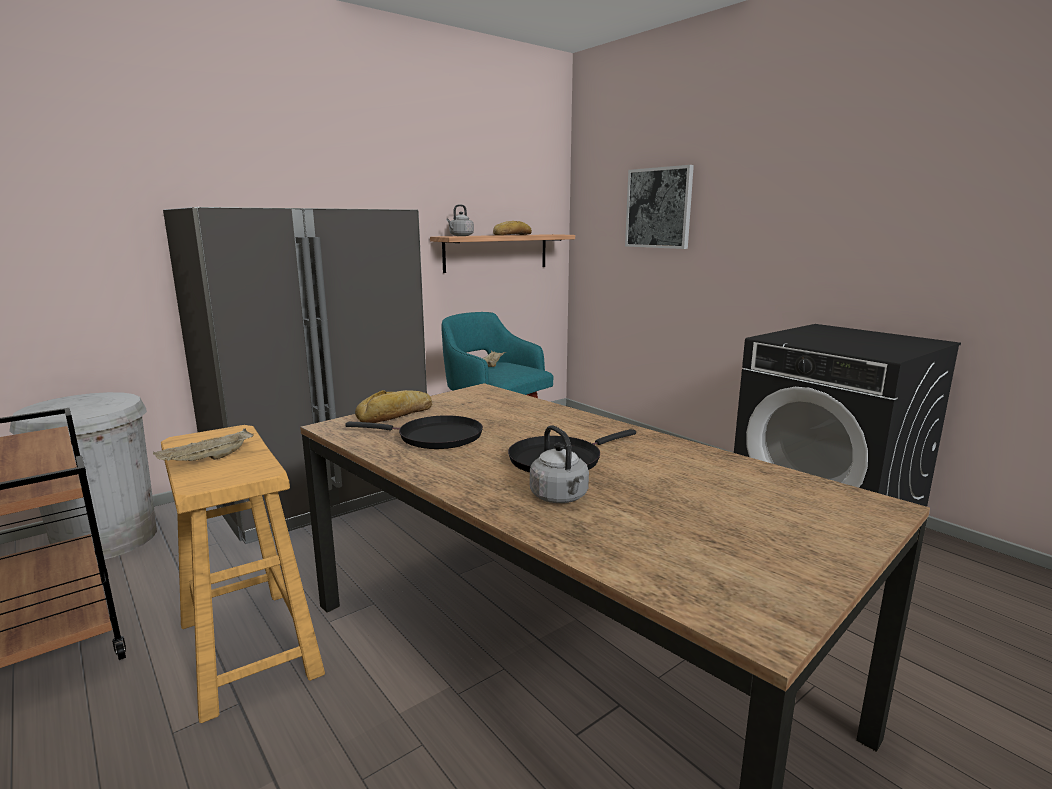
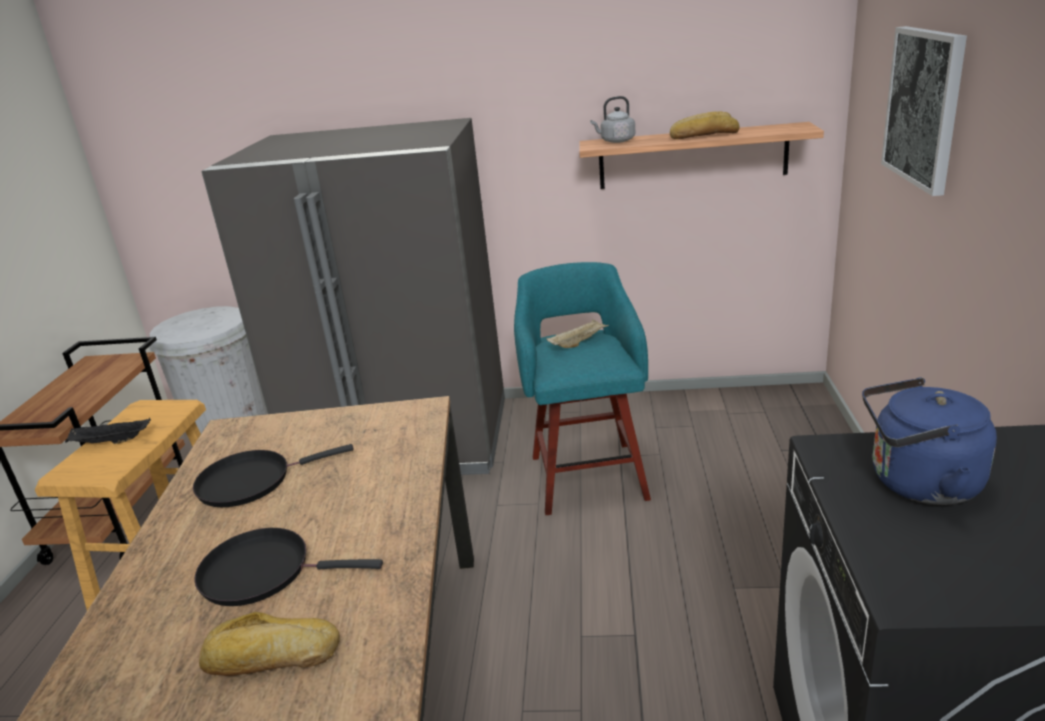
camera: 45 degrees right, 10 degrees up
beige tray [153,429,253,461] -> black tray [65,418,151,444]
black frying pan [345,415,483,449] -> black frying pan turned 105 degrees clockwise [193,444,354,507]
bread [355,390,432,423] -> bread moved to [199,612,340,676]
grey kettle [530,425,589,503] -> none
none -> blue kettle [862,378,997,505]

